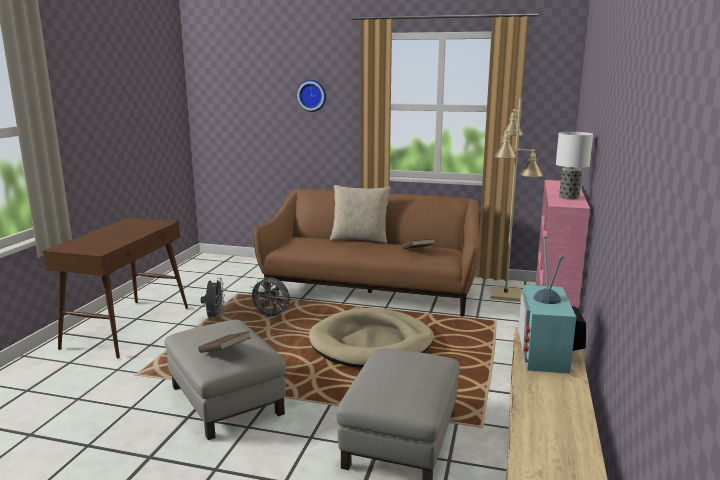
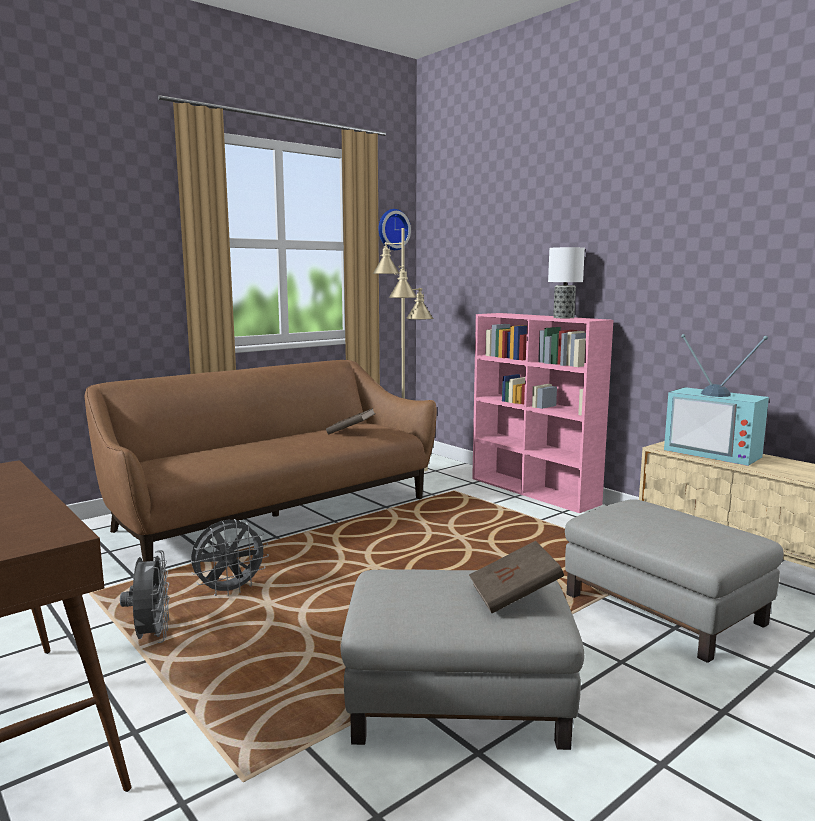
camera: 55 degrees left, 5 degrees down
grey fan [201,278,225,322] -> grey fan turned 45 degrees clockwise [120,550,170,643]
wall clock [297,80,326,112] -> wall clock moved to [379,209,411,250]
beige dog bed [309,308,434,368] -> none
beige pillow [330,185,391,243] -> none

